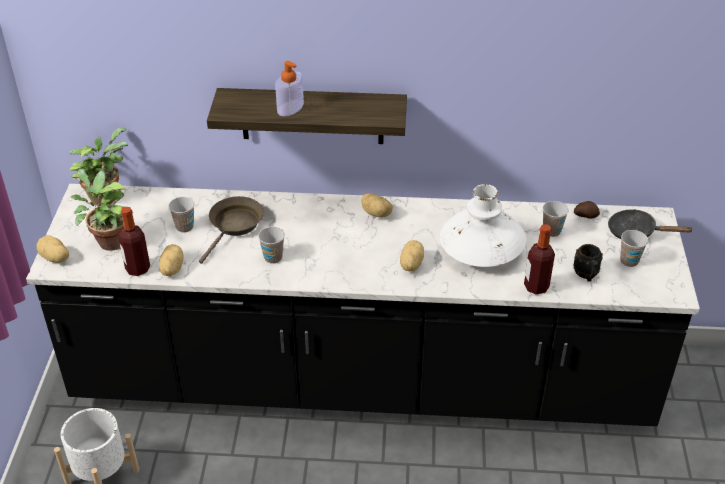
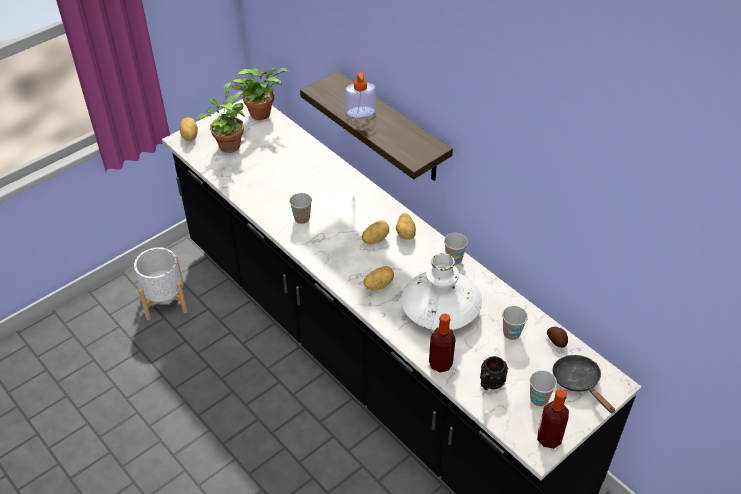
camera: 45 degrees right, 5 degrees up
bottle [118,207,150,276] -> bottle moved to [537,389,569,449]
potato [159,244,184,276] -> potato moved to [362,220,389,244]
cup [168,197,194,233] -> cup moved to [444,233,468,265]
brown frying pan [199,196,264,264] -> none

